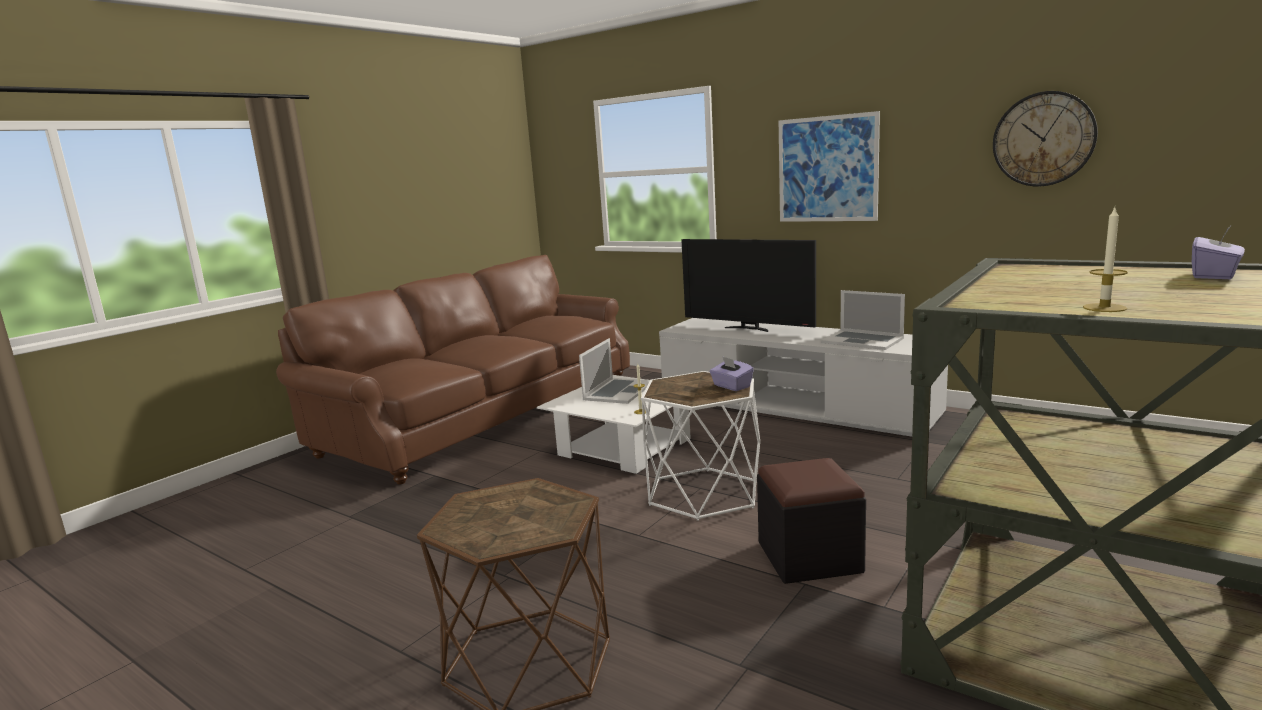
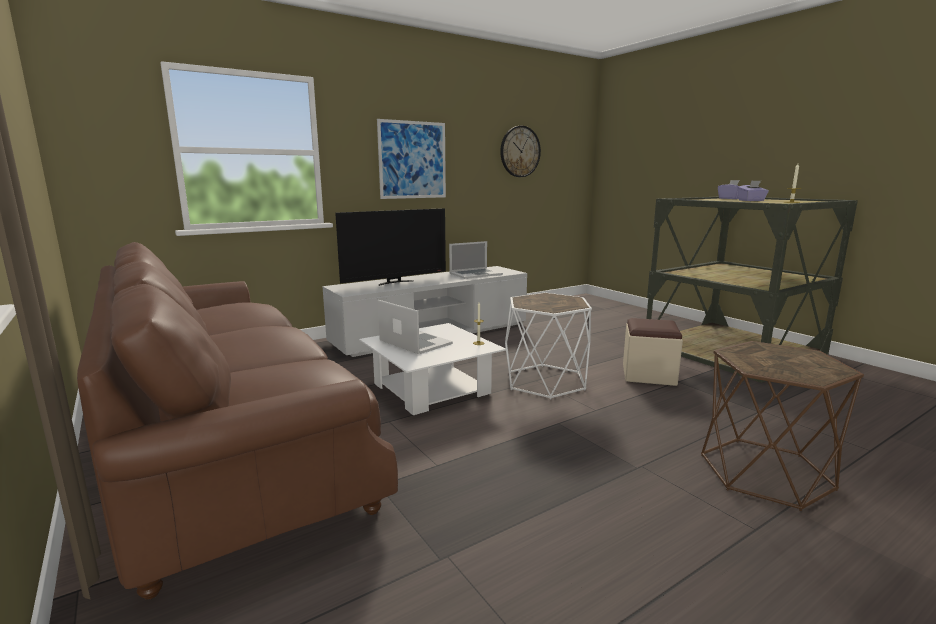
camera: 70 degrees left, 0 degrees up
purple tissue box [710,356,754,391] -> purple tissue box moved to [737,180,769,201]
black ottoman [757,458,866,584] -> beige ottoman [623,318,683,386]

